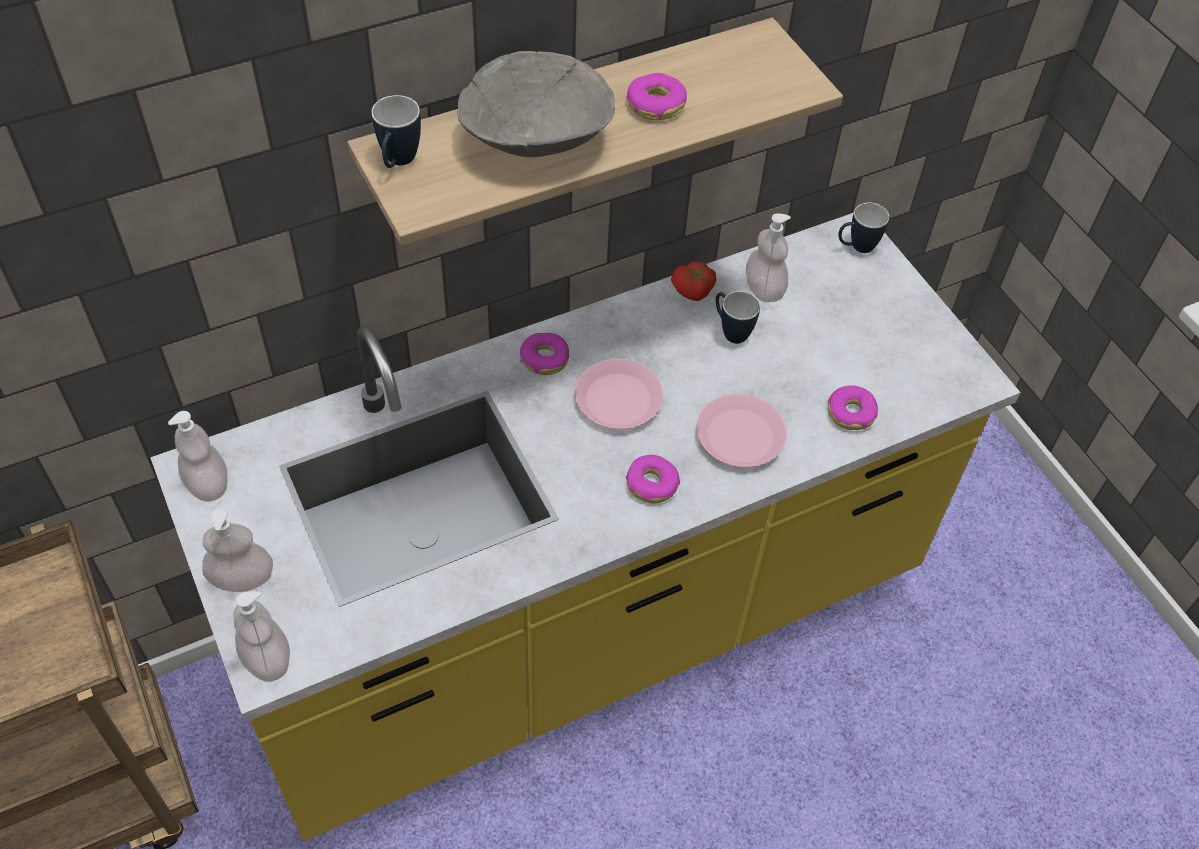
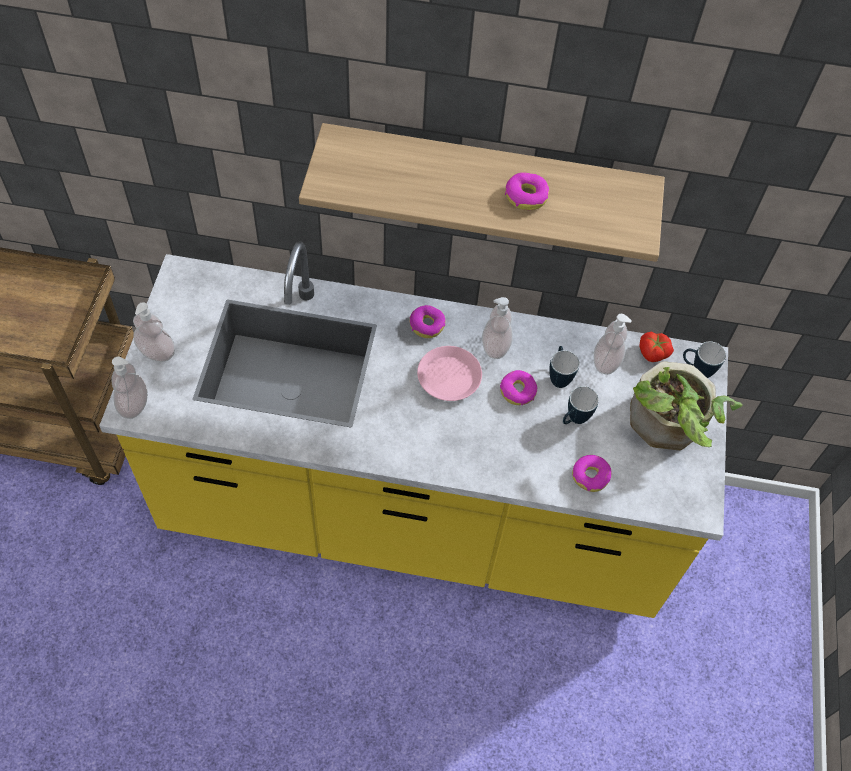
camera: 35 degrees right, 5 degrees up
soap dispenser [168,411,228,502] -> soap dispenser moved to [482,297,513,359]
mug [372,95,421,168] -> mug moved to [563,386,599,424]
grey bowl [458,51,615,157] -> none
donut [626,455,680,503] -> donut moved to [500,370,537,405]
tomato [671,262,717,301] -> tomato moved to [639,332,674,362]
pink plate [697,394,786,467] -> none
none -> potted plant [630,361,743,450]

